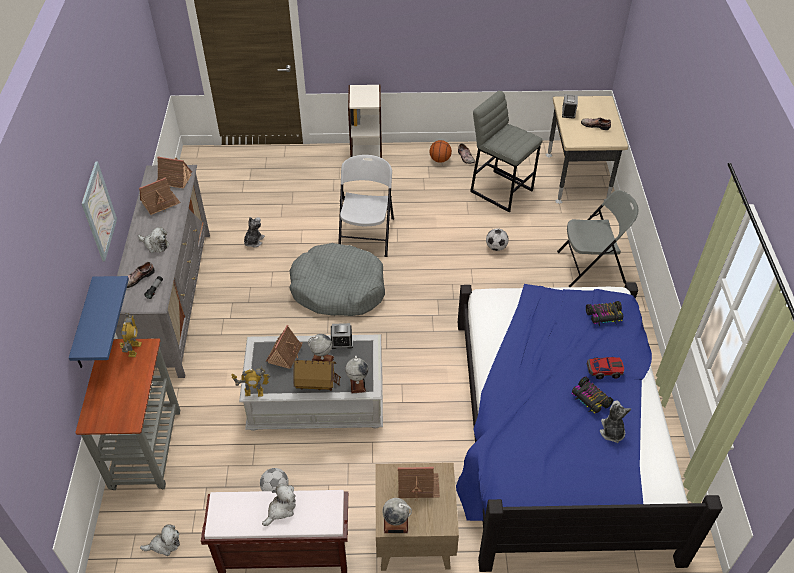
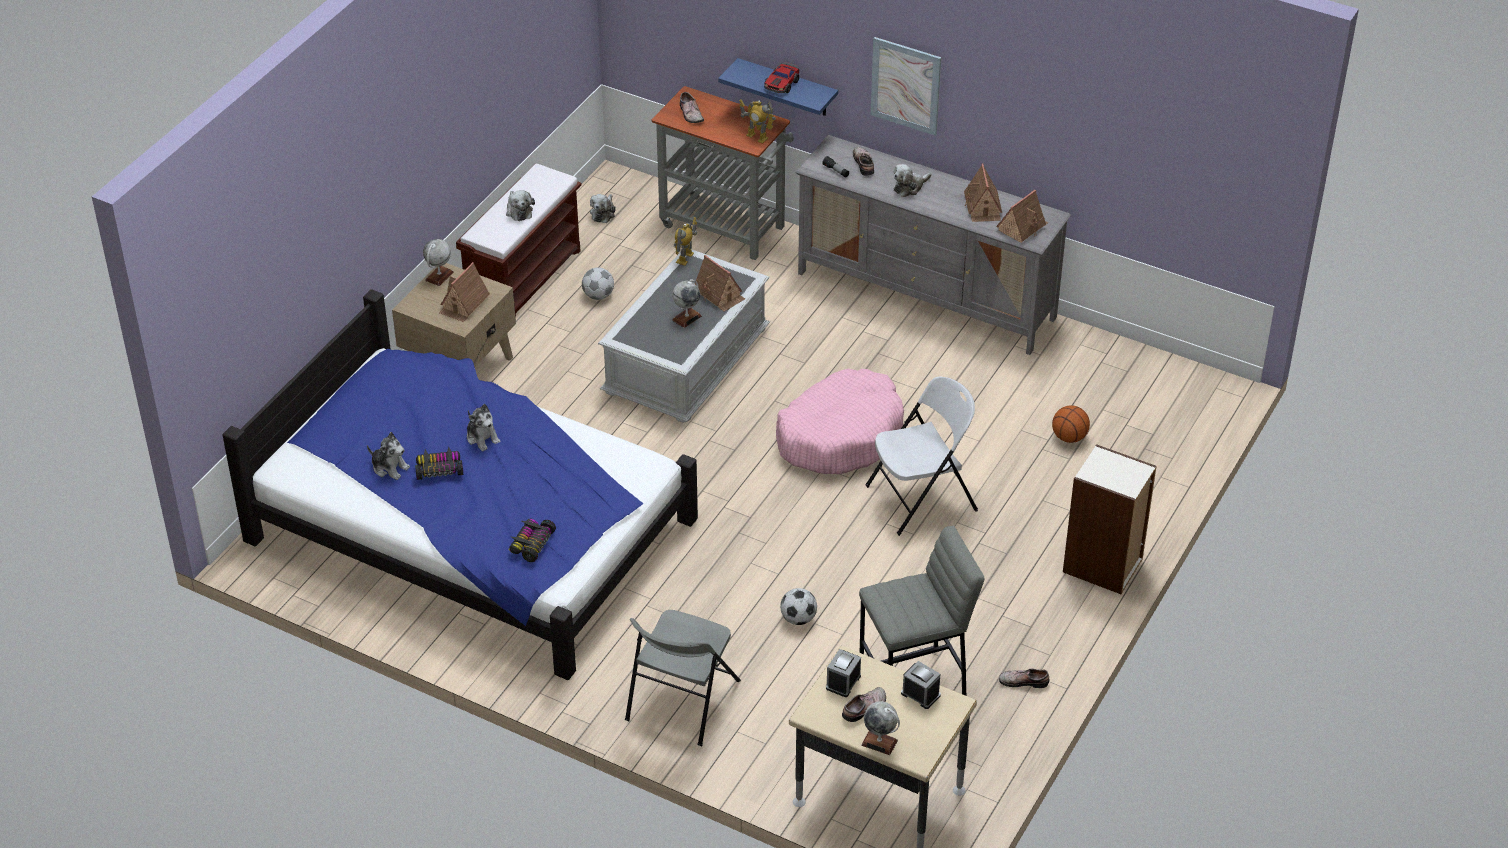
camera: 120 degrees right, 5 degrees down
plush toy [244,217,265,248] -> plush toy moved to [467,404,501,451]
grey dog bed [289,243,385,316] -> pink dog bed [776,368,904,474]
toy house [293,360,341,391] -> none
alarm clock [331,323,353,349] -> alarm clock moved to [826,649,861,697]
white chair [338,155,394,257] -> white chair turned 60 degrees counterclockwise [865,377,978,536]
globe [345,356,368,393] -> globe moved to [861,701,900,755]
basketball [429,140,452,163] -> basketball moved to [1052,405,1090,443]
toy car [587,357,624,379] -> toy car moved to [764,62,799,93]
none -> shoe [680,92,704,123]

